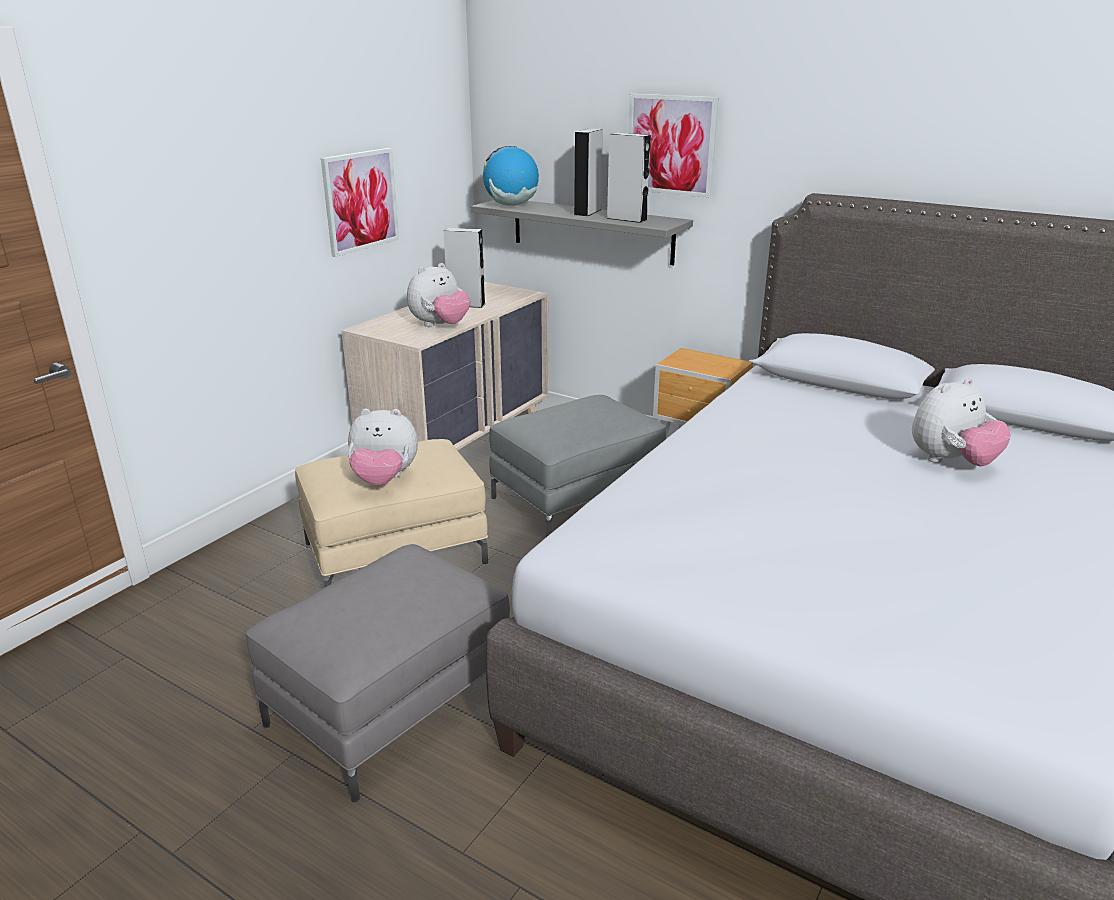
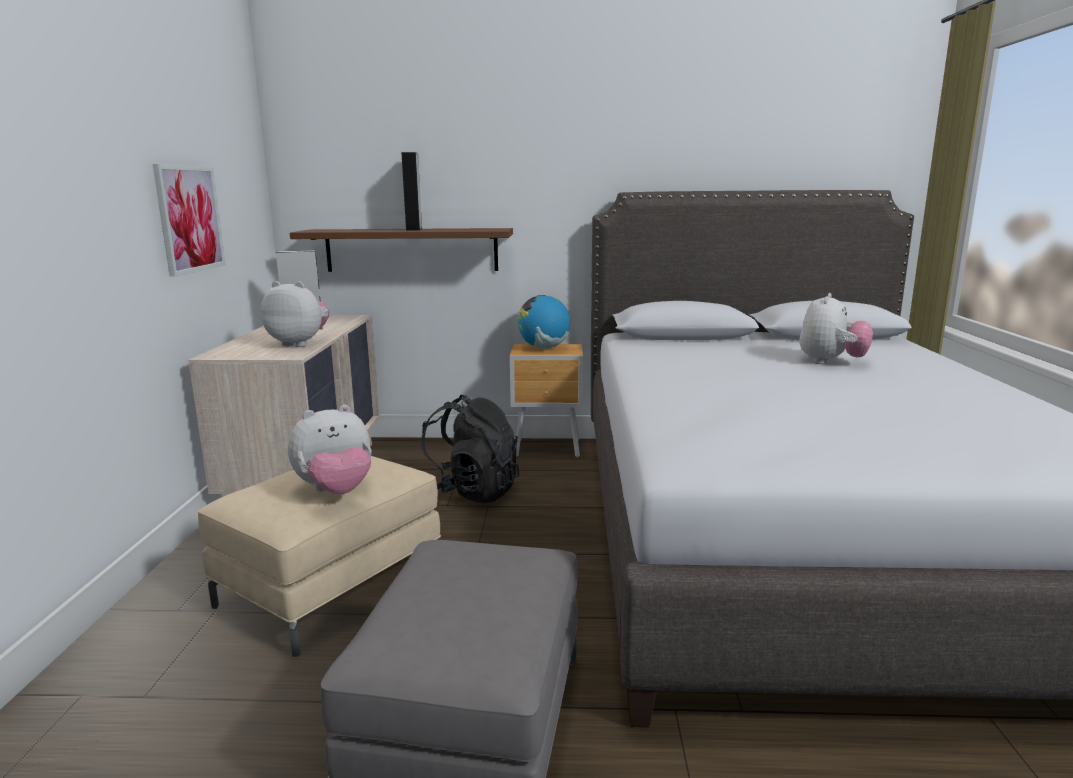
camera: 30 degrees left, 10 degrees down
plush toy [407,263,471,327] -> plush toy turned 90 degrees counterclockwise [261,281,330,347]
grey shelf [471,200,693,266] -> brown shelf [290,228,513,272]
globe [483,146,539,206] -> globe moved to [517,295,570,349]
grey ottoman [489,395,666,537] -> black backpack [421,395,520,503]
grey speaker [606,133,651,223] -> none
picture [629,94,719,198] -> none

